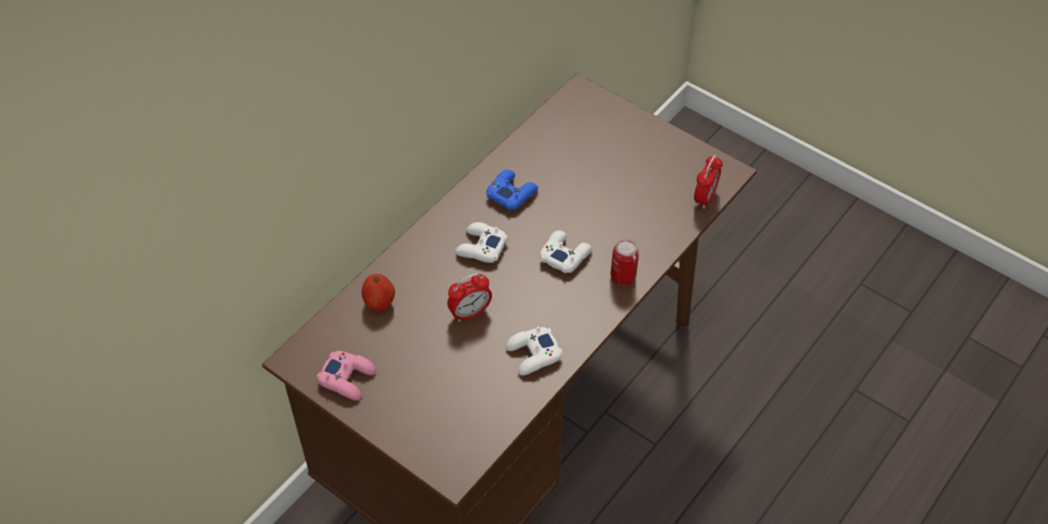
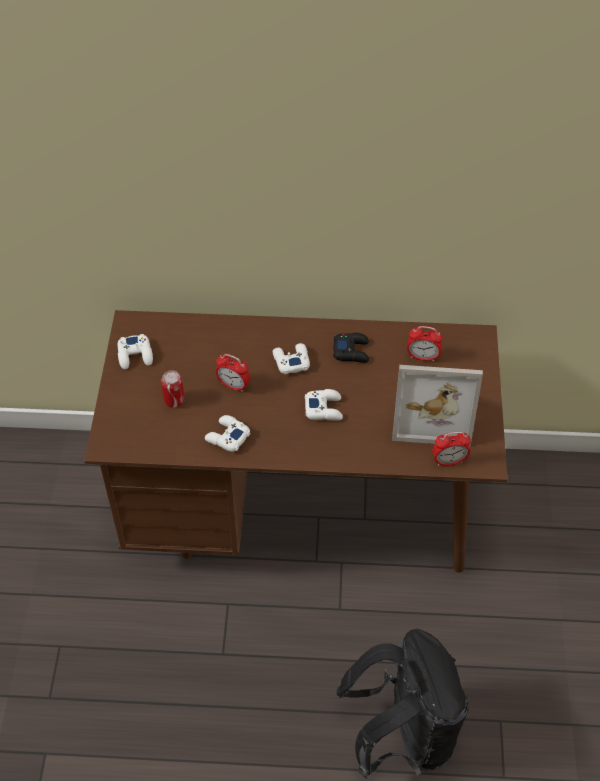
camera: 55 degrees right, 0 degrees up
pink game controller [317,351,376,400] -> white game controller [118,334,153,369]
apple [362,274,395,311] -> none
blue game controller [486,170,538,210] -> black game controller [333,333,369,363]
can [611,239,639,285] -> can moved to [161,370,185,408]
none -> black backpack [336,629,468,778]
none -> picture frame [392,365,483,446]
none -> alarm clock [407,326,443,362]

